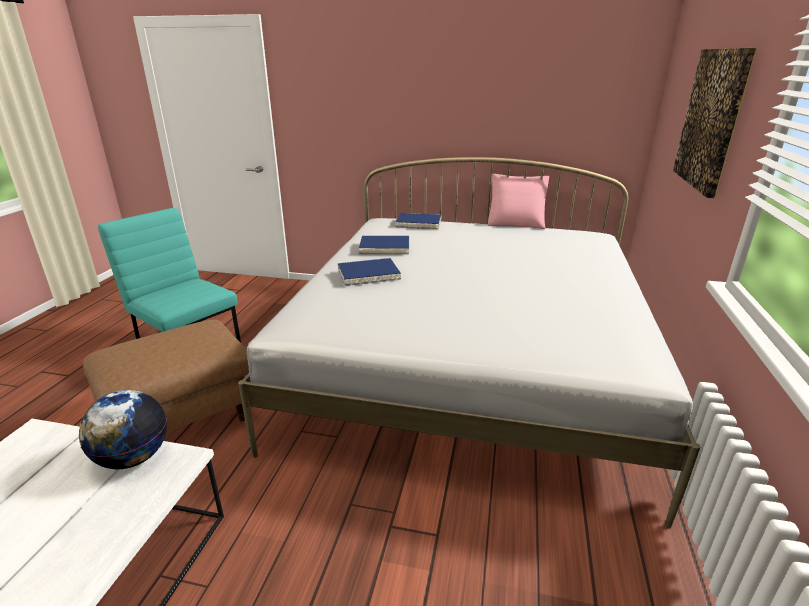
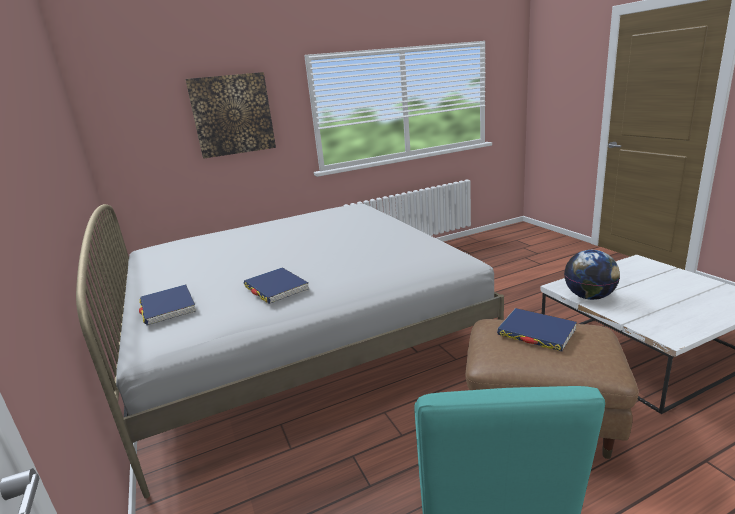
camera: 125 degrees left, 5 degrees down
blue book [338,258,401,286] -> blue book moved to [497,308,577,351]
pink pillow [488,174,549,229] -> none

